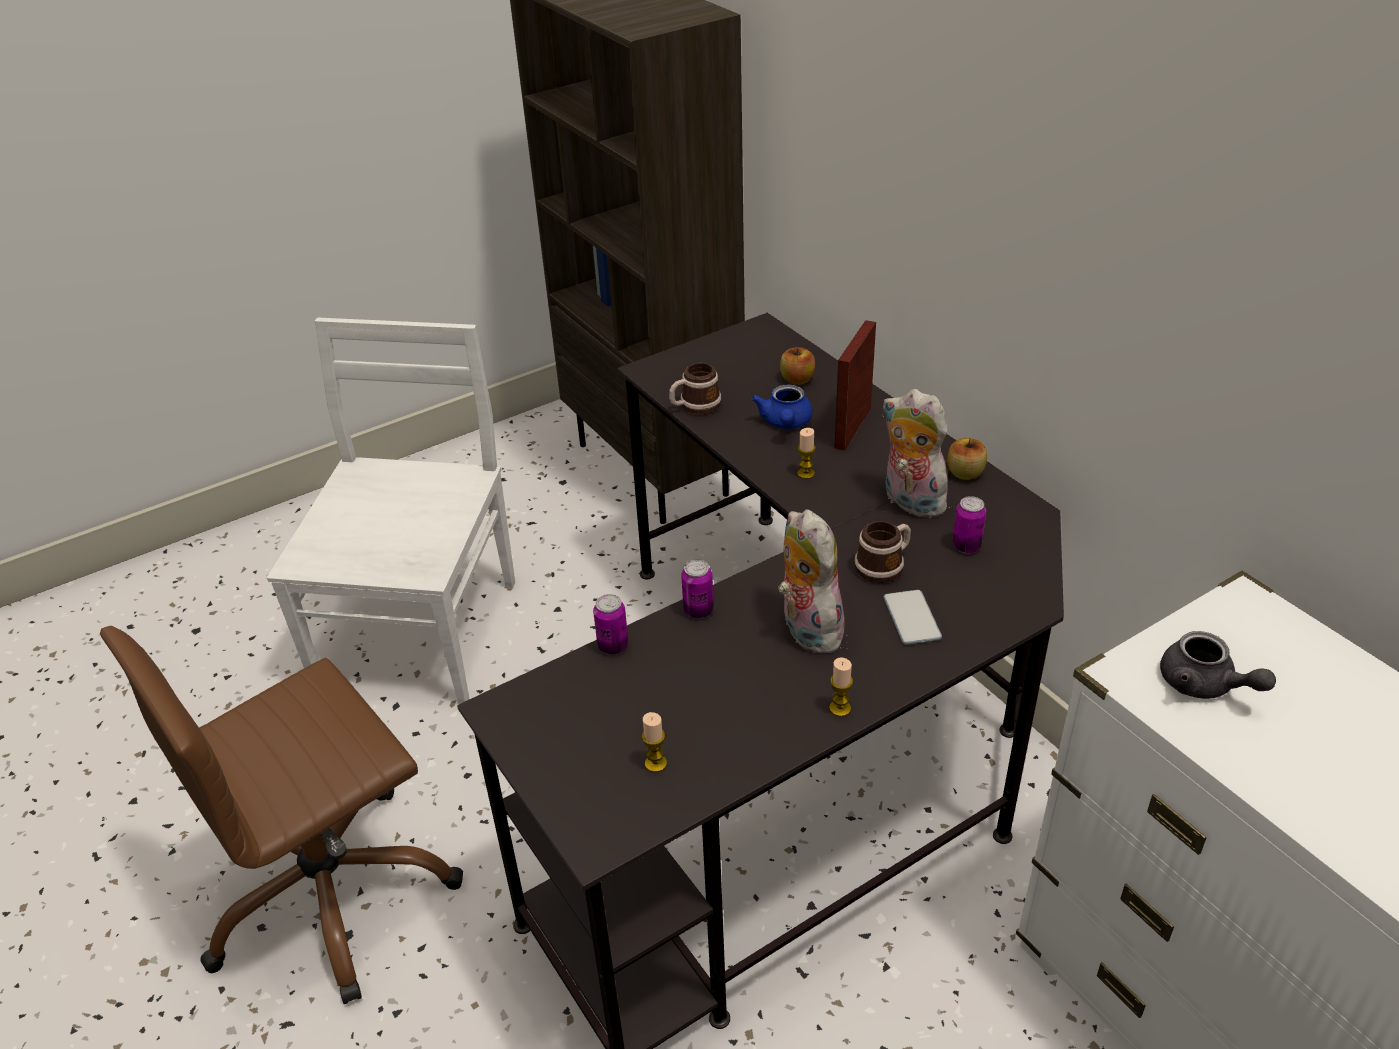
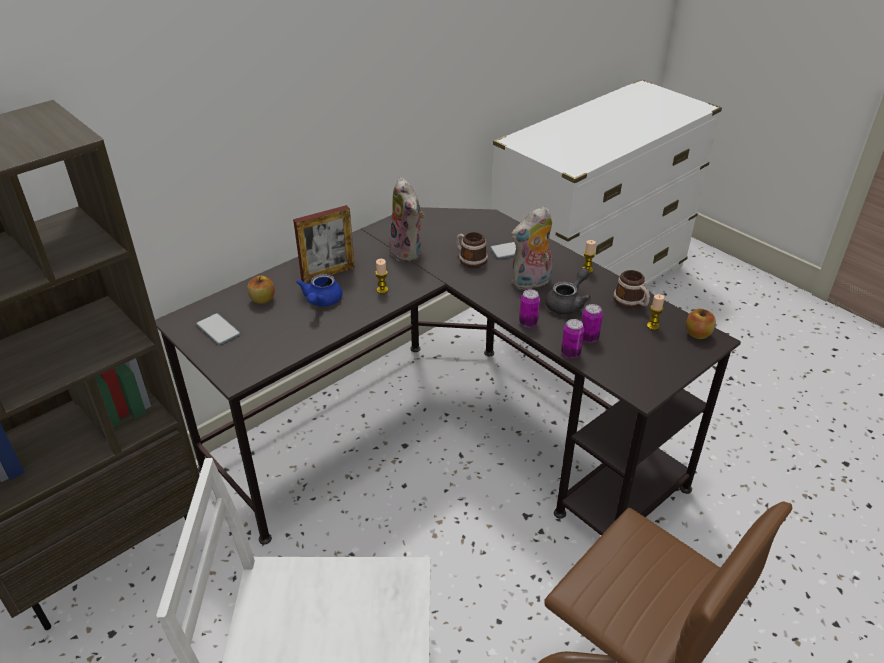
camera: 100 degrees left, 0 degrees up
mug [669,363,721,415] -> mug moved to [614,270,650,309]
blue teapot [752,384,813,429] -> blue teapot turned 105 degrees clockwise [296,274,342,306]
picture frame [834,320,876,451] -> picture frame turned 45 degrees counterclockwise [293,205,355,283]
plush toy [882,389,955,518] -> plush toy turned 60 degrees counterclockwise [389,177,424,262]
apple [947,438,987,480] -> apple moved to [686,309,716,339]
can [952,496,986,554] -> can moved to [582,304,603,342]
grey teapot [1160,631,1276,699] -> grey teapot moved to [545,268,591,315]
none -> phone [196,313,240,345]

